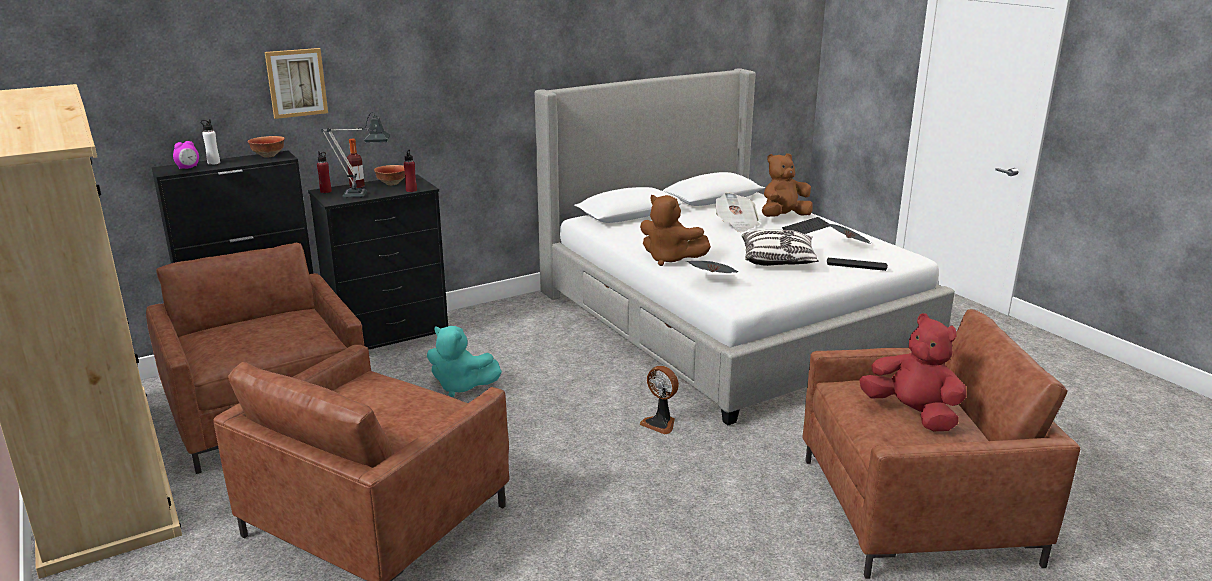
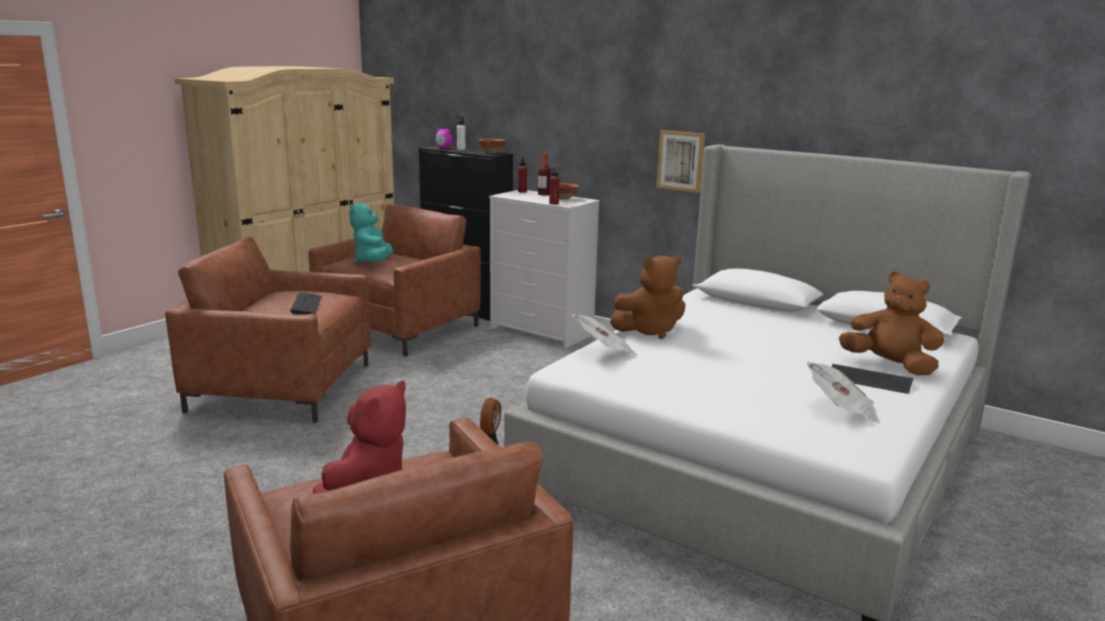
camera: 65 degrees right, 5 degrees down
picture [265,48,328,119] -> picture moved to [657,130,705,193]
black dresser [308,174,448,350] -> white dresser [489,190,600,349]
table lamp [321,112,390,198] -> none
turquoise plush toy [427,326,502,397] -> turquoise plush toy moved to [349,202,393,263]
brown plush toy [640,195,711,266] -> brown plush toy turned 120 degrees counterclockwise [610,256,685,339]
newspaper [715,192,760,232] -> none
pillow [742,230,819,266] -> none
keyboard [827,258,888,271] -> keyboard moved to [290,292,322,314]

